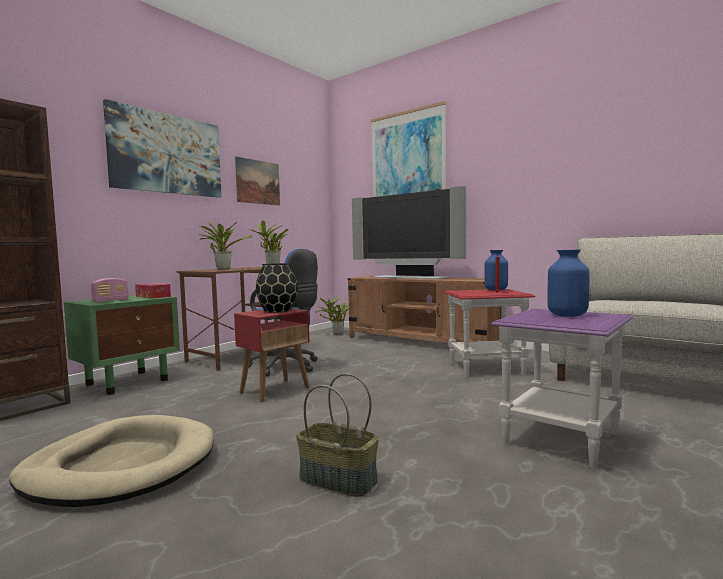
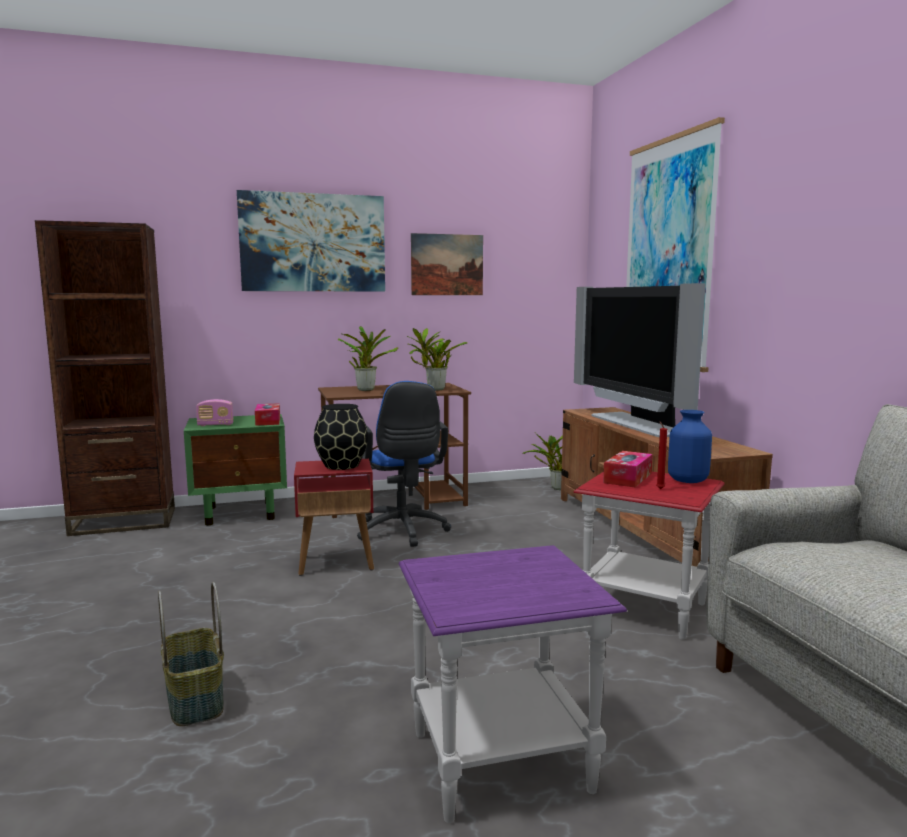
camera: 35 degrees right, 5 degrees up
beige dog bed [9,415,214,507] -> none
blue vase [547,250,589,317] -> none
none -> tissue box [603,451,653,487]

